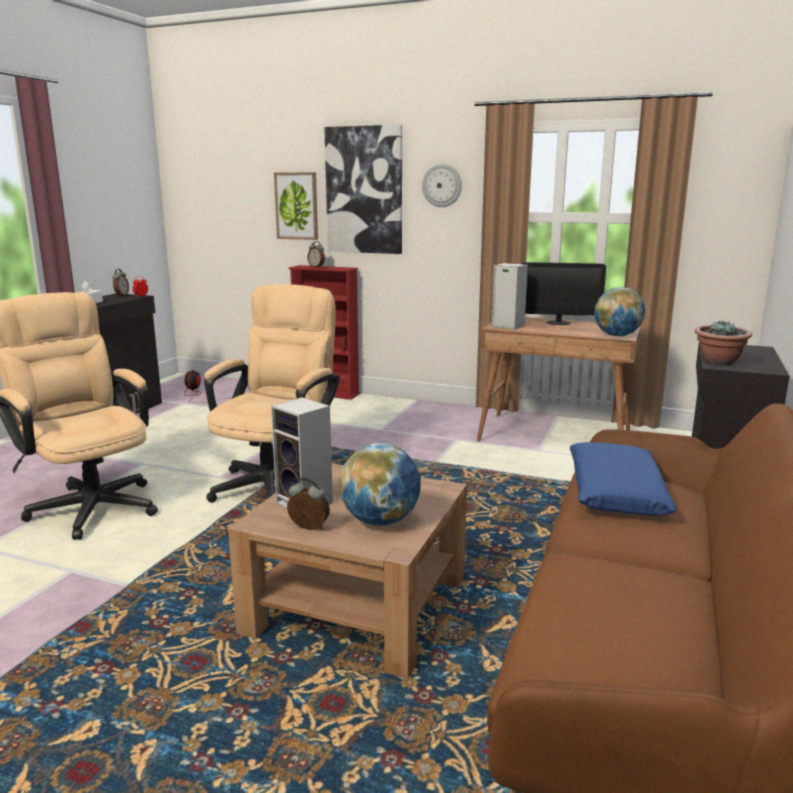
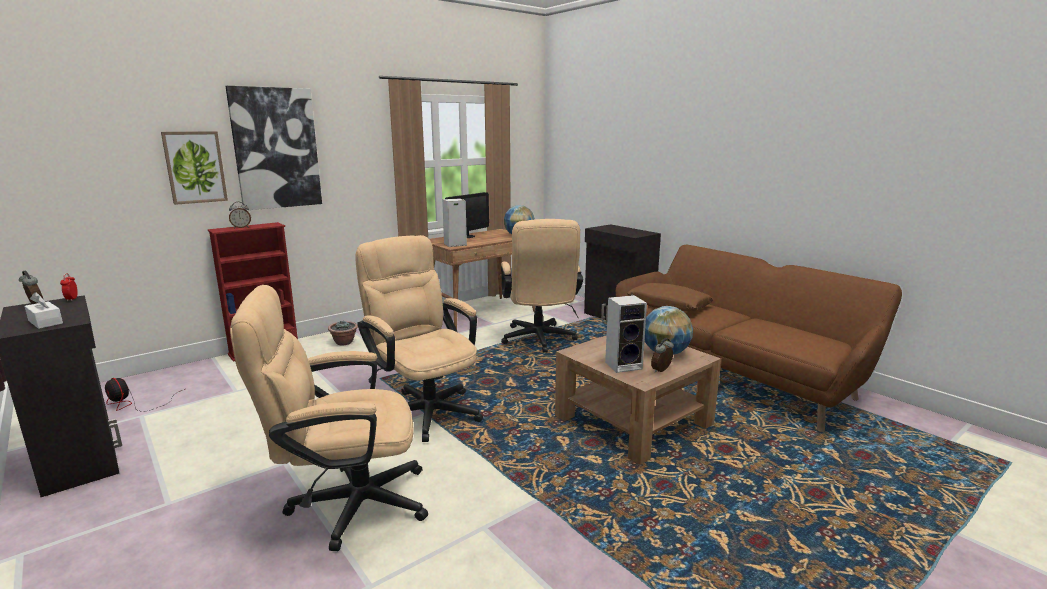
camera: 60 degrees left, 0 degrees up
wall clock [422,164,462,207] -> none
blue pillow [570,442,677,516] -> brown pillow [627,283,714,311]
potted plant [695,321,752,366] -> potted plant moved to [328,320,358,345]
none -> beige office chair [501,219,583,353]

